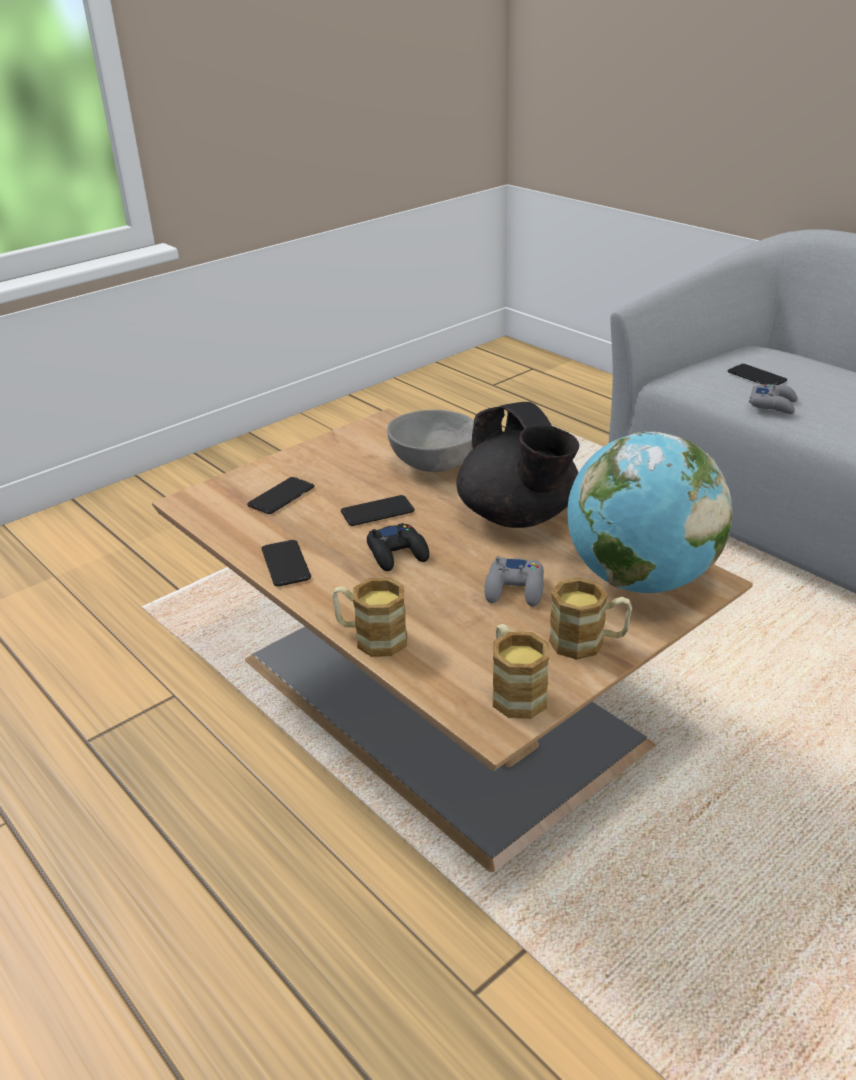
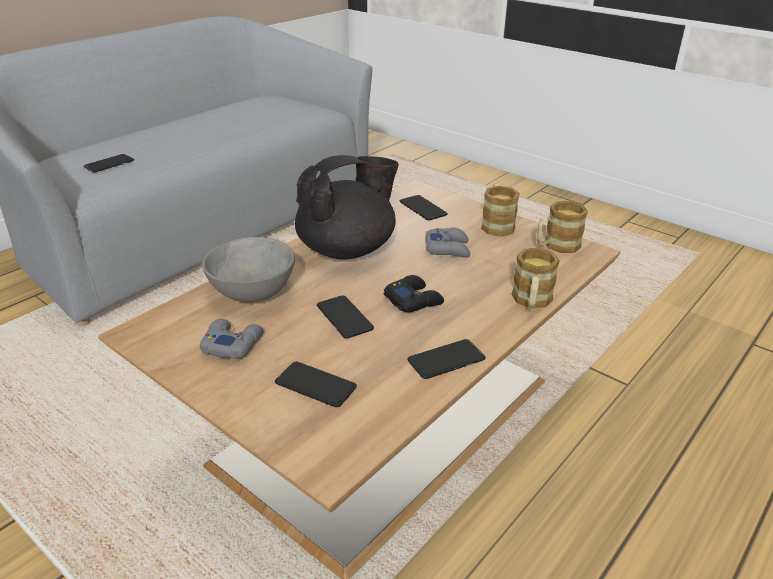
camera: 100 degrees left, 0 degrees up
globe [567,431,733,593] -> phone [400,195,448,220]
grey game controller [749,384,798,414] -> grey game controller moved to [200,319,264,359]

